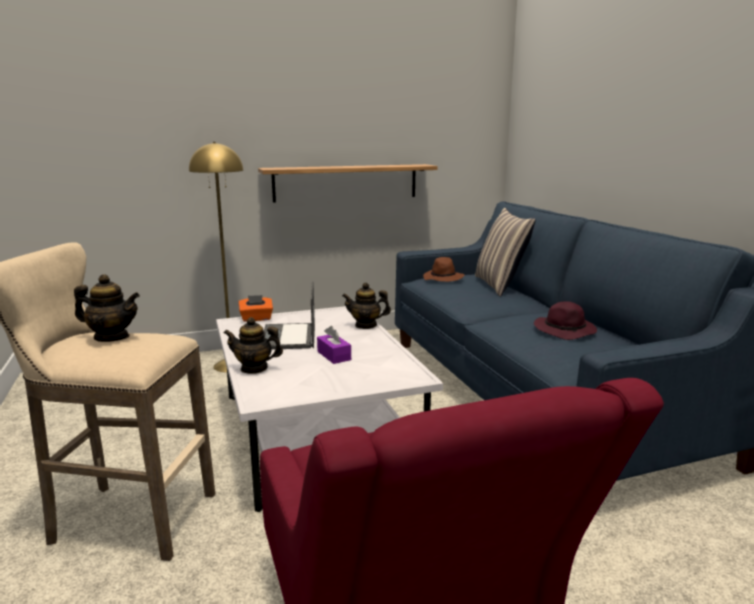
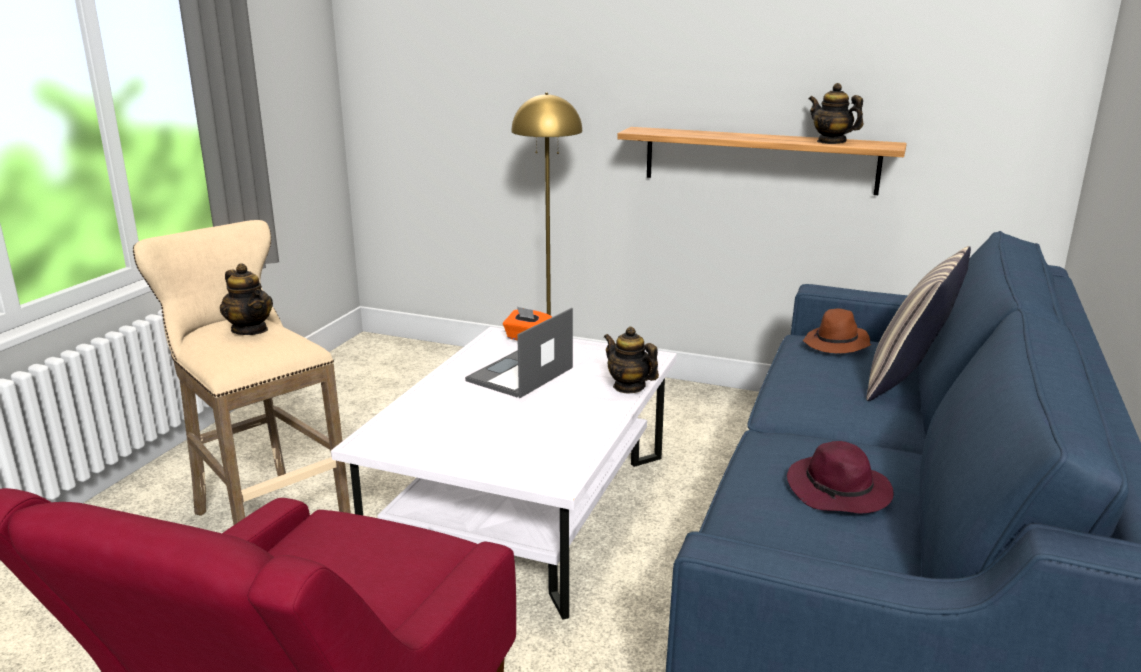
camera: 40 degrees right, 5 degrees up
teapot [224,317,283,374] -> teapot moved to [809,83,864,144]
purple tissue box [317,326,351,364] -> none

